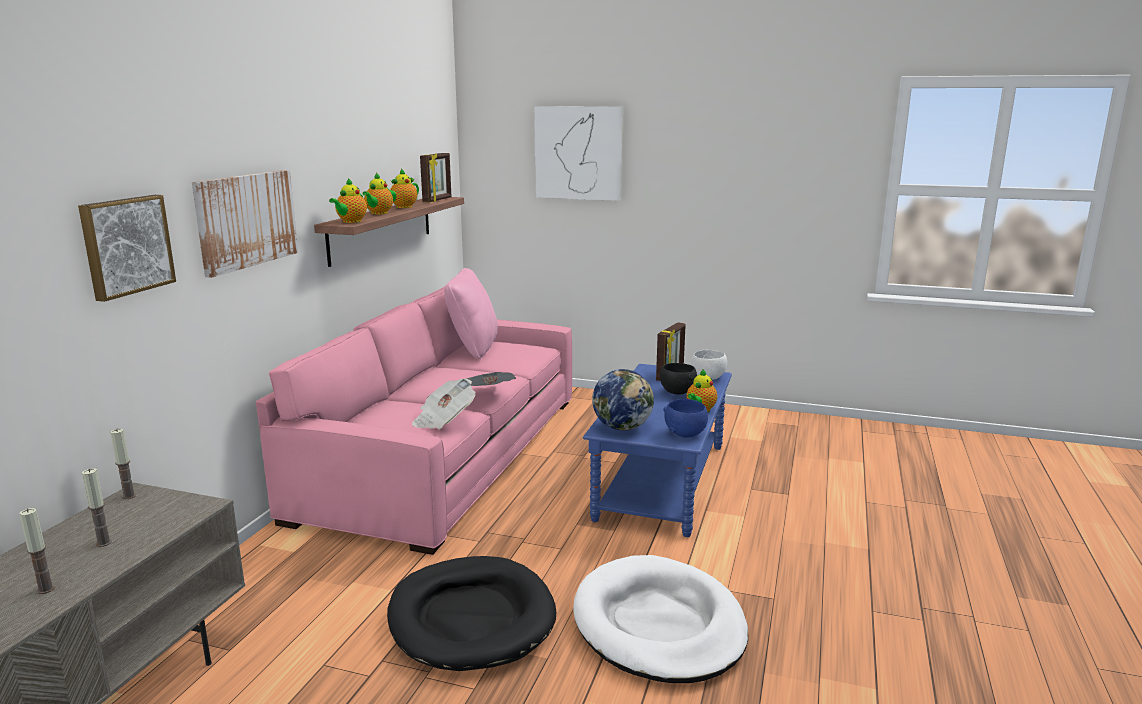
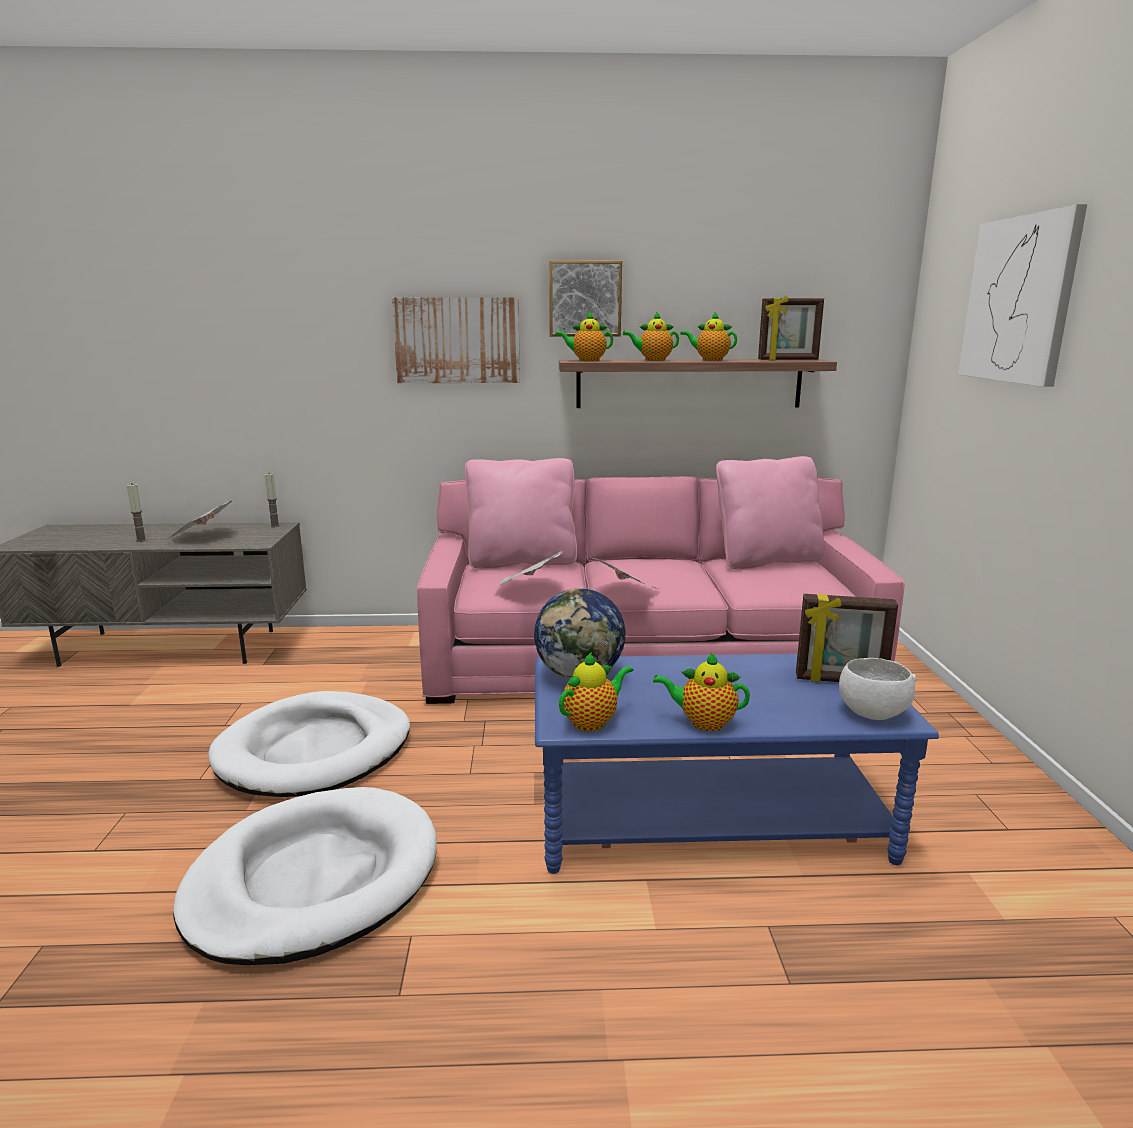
camera: 70 degrees right, 0 degrees up
picture [78,195,176,302] -> picture moved to [549,260,622,337]
candle [82,468,112,547] -> newspaper [168,500,232,538]
black dog bed [387,556,556,671] -> white dog bed [209,691,410,797]
black bowl [660,363,697,395] -> none
blue bowl [663,399,708,438] -> teapot [559,652,633,732]
none -> pink pillow [465,458,577,568]

